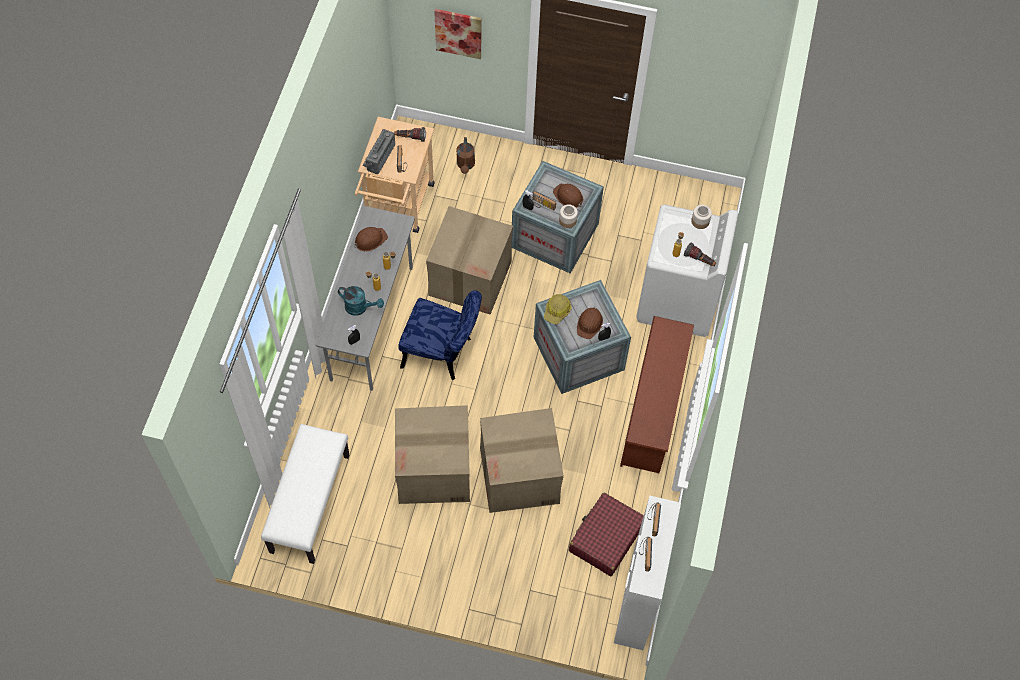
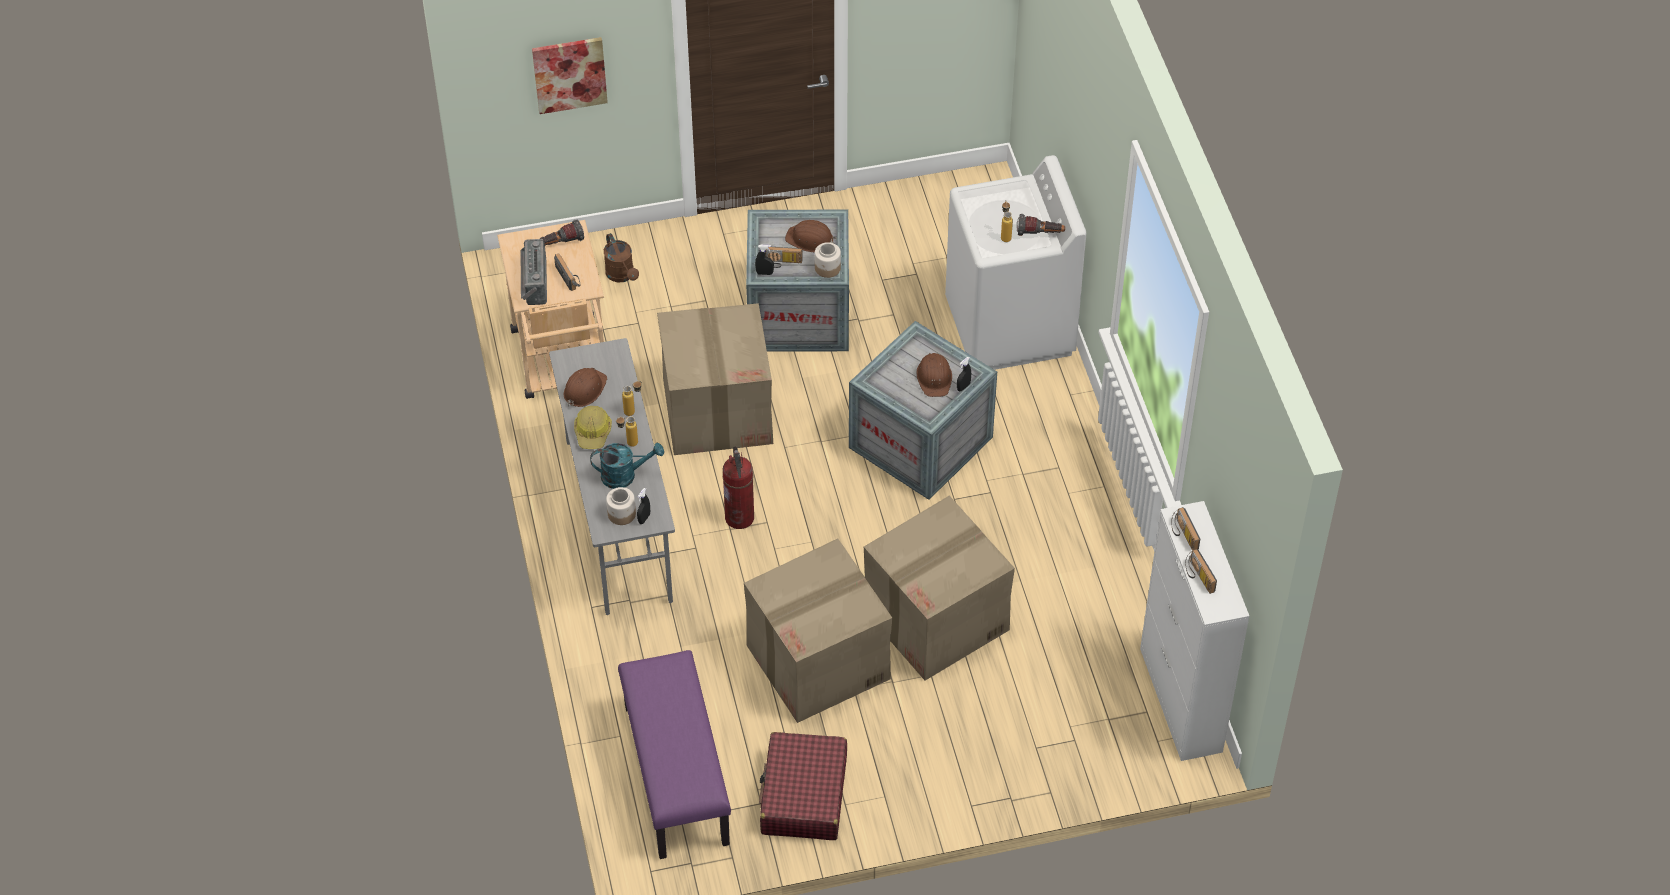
camera: 25 degrees left, 10 degrees down
white bench [261,424,349,564] -> purple bench [618,650,731,859]
blue chair [398,290,482,380] -> fire extinguisher [723,447,754,529]
hard hat [544,294,571,324] -> hard hat moved to [574,406,612,449]
red suitcase [569,493,644,576] -> red suitcase moved to [759,732,847,840]
brown shoe rack [620,316,694,473] -> none
jar [691,205,712,229] -> jar moved to [606,487,636,525]

